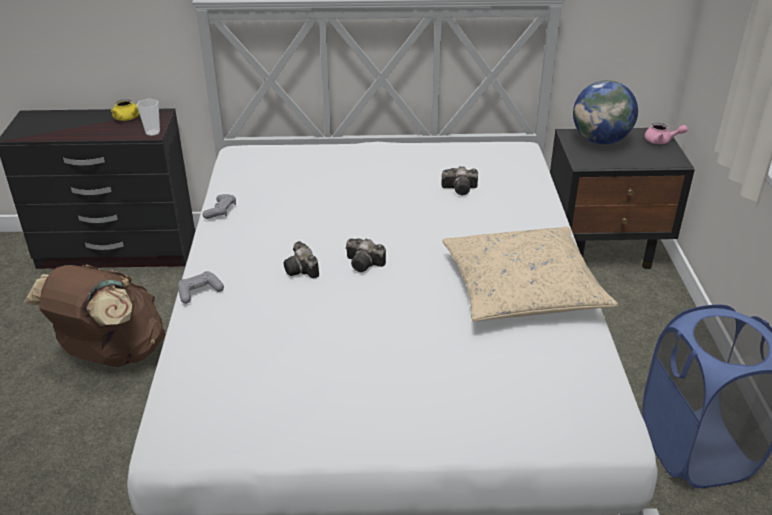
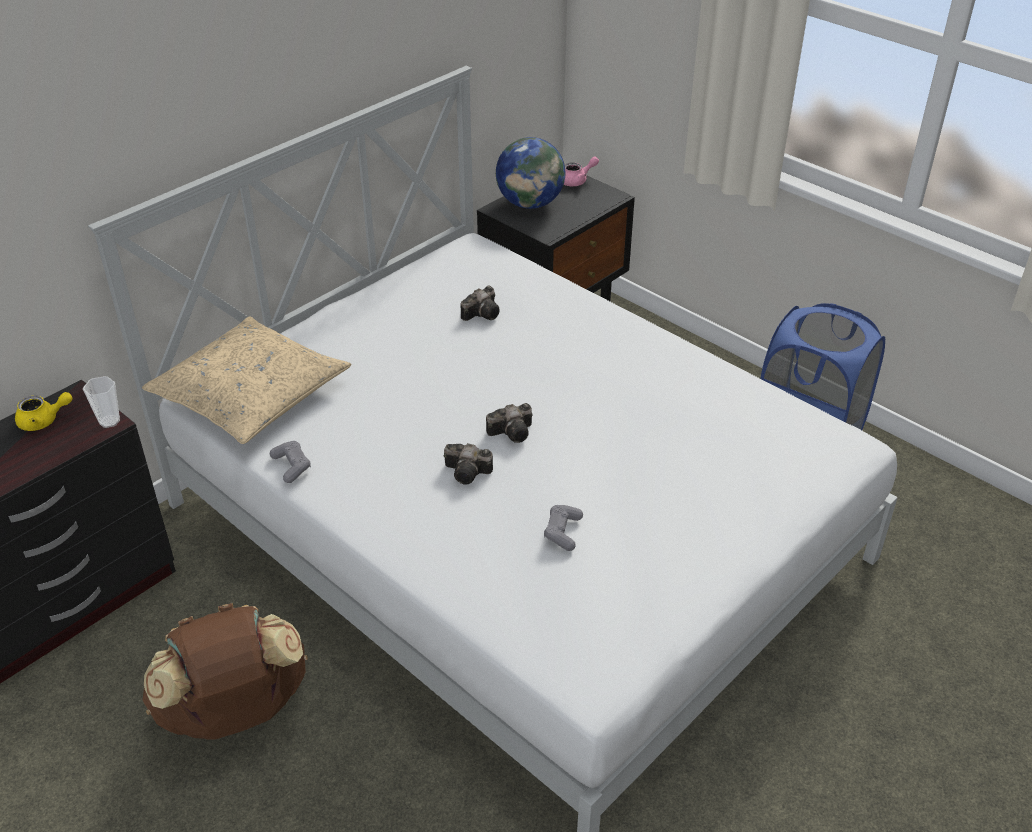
camera: 45 degrees left, 5 degrees up
grey game controller [178,271,224,304] -> grey game controller moved to [544,505,583,551]
beige pillow [442,227,618,321] -> beige pillow moved to [142,317,351,444]

